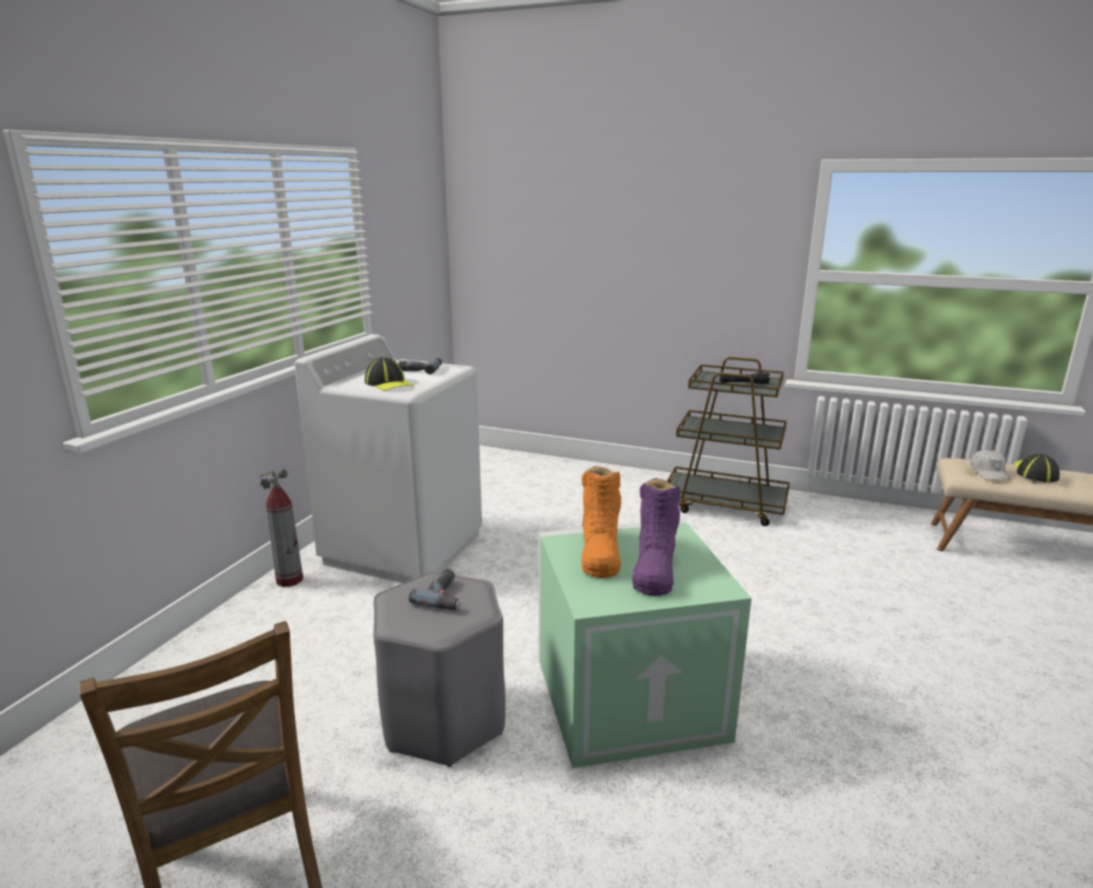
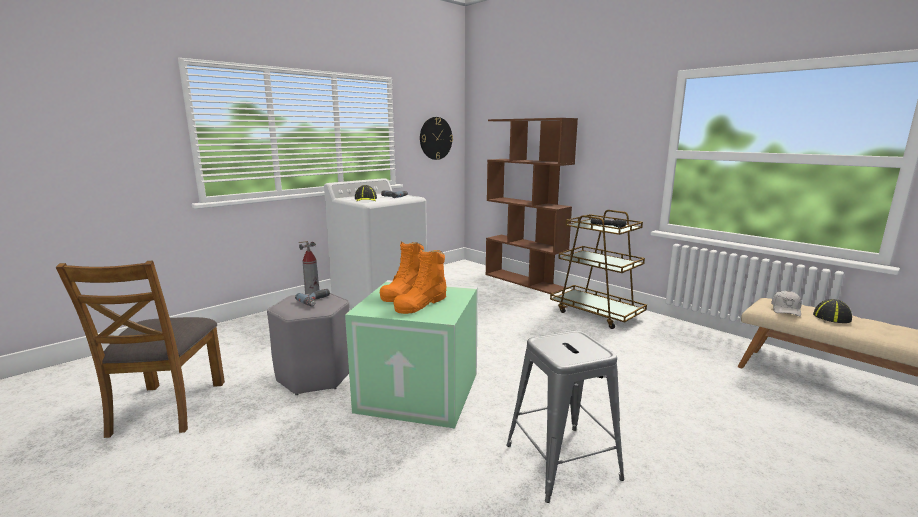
camera: 25 degrees right, 5 degrees down
purple boot [632,478,680,596] -> orange boot [394,249,447,314]
none -> wall clock [420,117,453,160]
none -> brown bookcase [486,118,578,294]
none -> grey stool [506,331,624,503]

